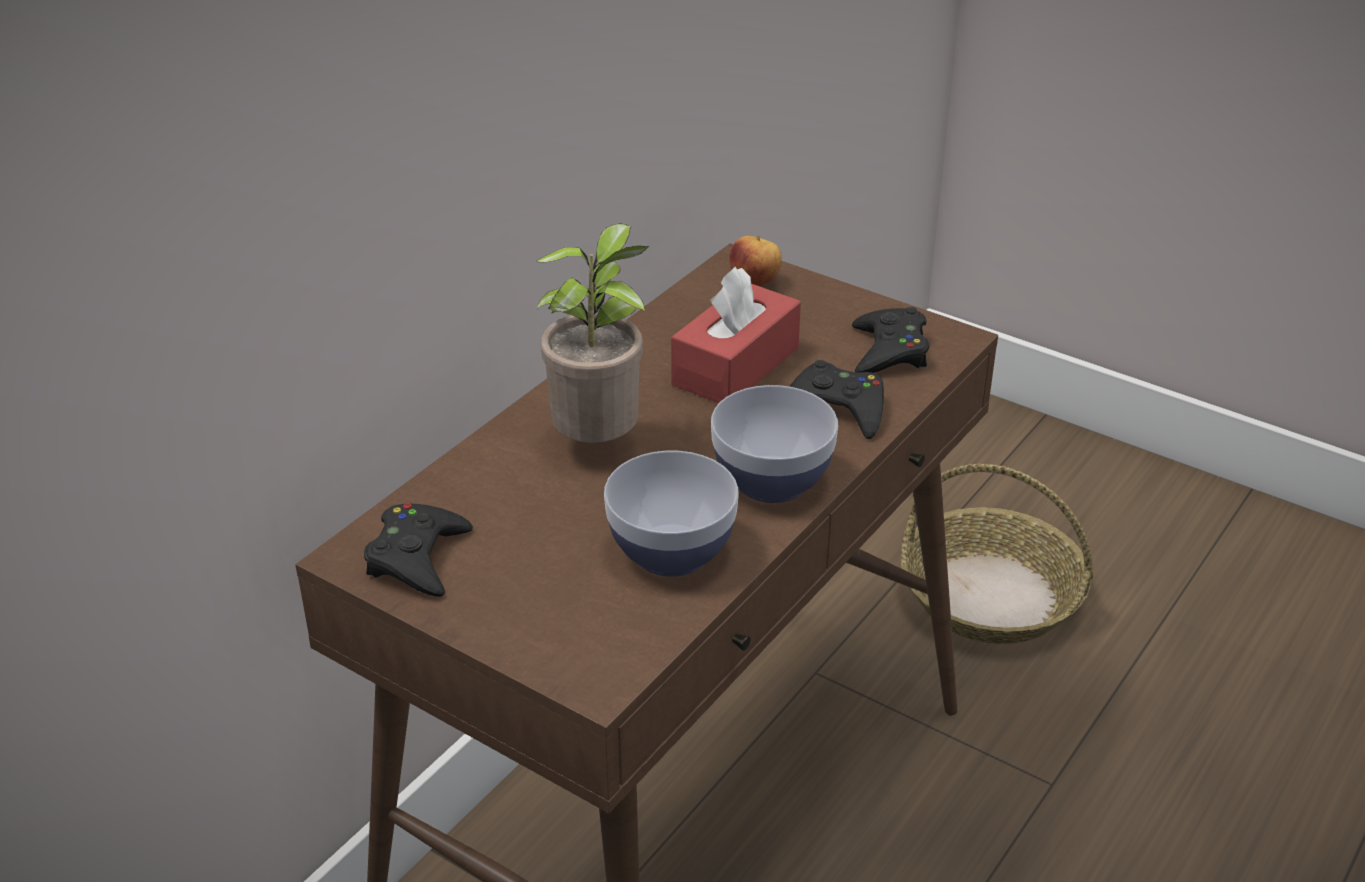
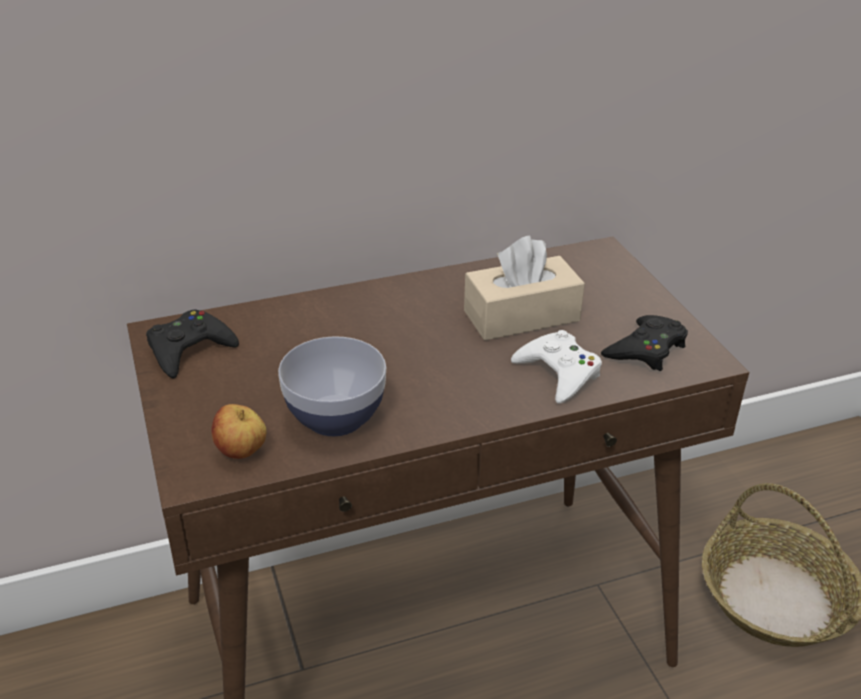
camera: 35 degrees right, 0 degrees up
potted plant [536,223,649,443] -> none
red tissue box [671,267,801,403] -> beige tissue box [464,236,585,340]
bowl [711,385,838,503] -> none
apple [730,236,782,286] -> apple moved to [211,404,266,459]
black game controller [789,360,884,439] -> white game controller [511,330,602,404]

